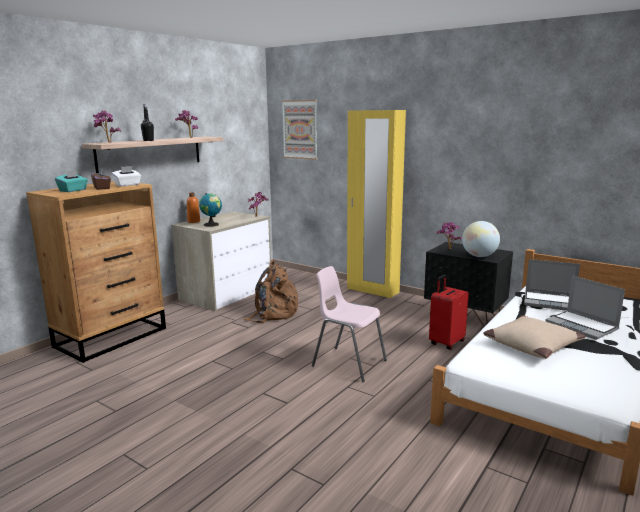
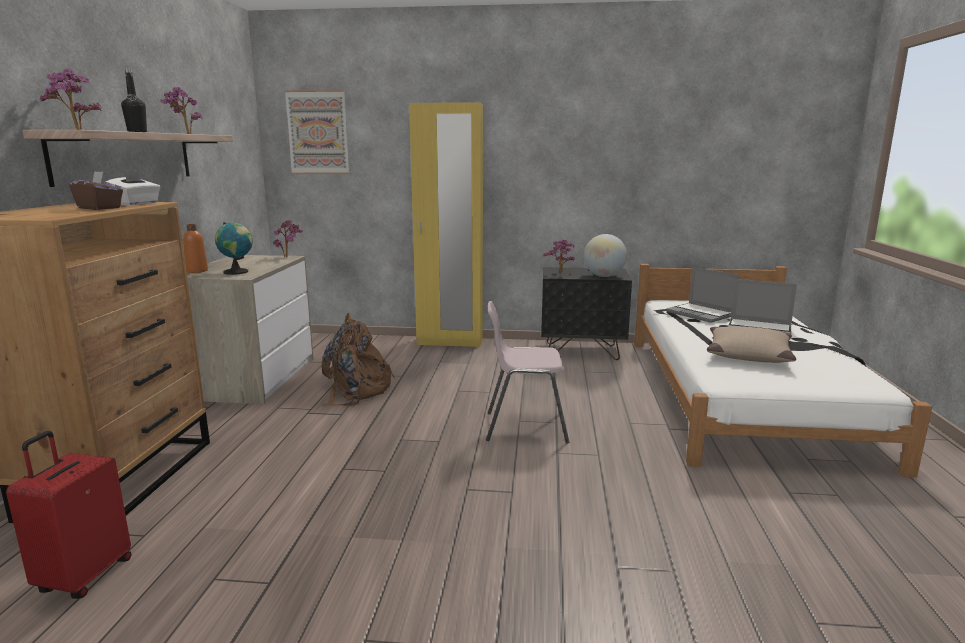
camera: 30 degrees left, 0 degrees up
turquoise tissue box [55,170,88,192] -> none
red suitcase [429,275,469,350] -> red suitcase moved to [6,431,131,599]
laptop [524,259,580,311] -> laptop turned 60 degrees clockwise [666,267,739,323]

